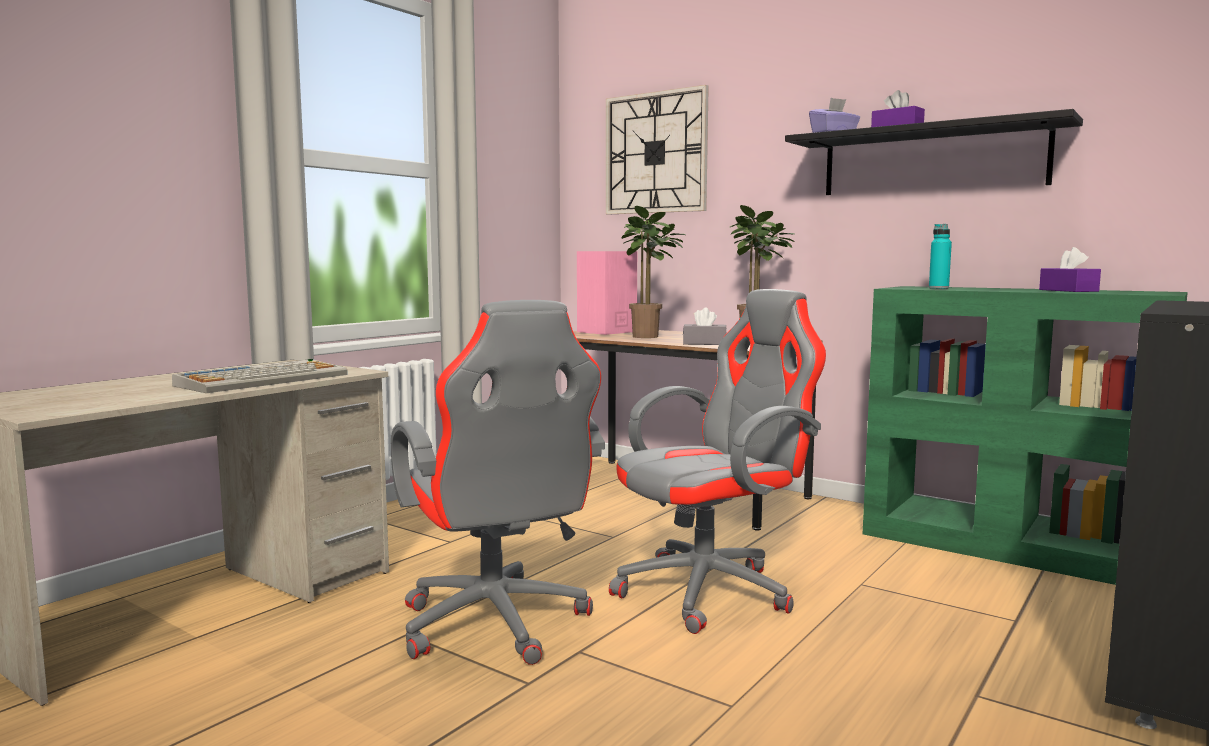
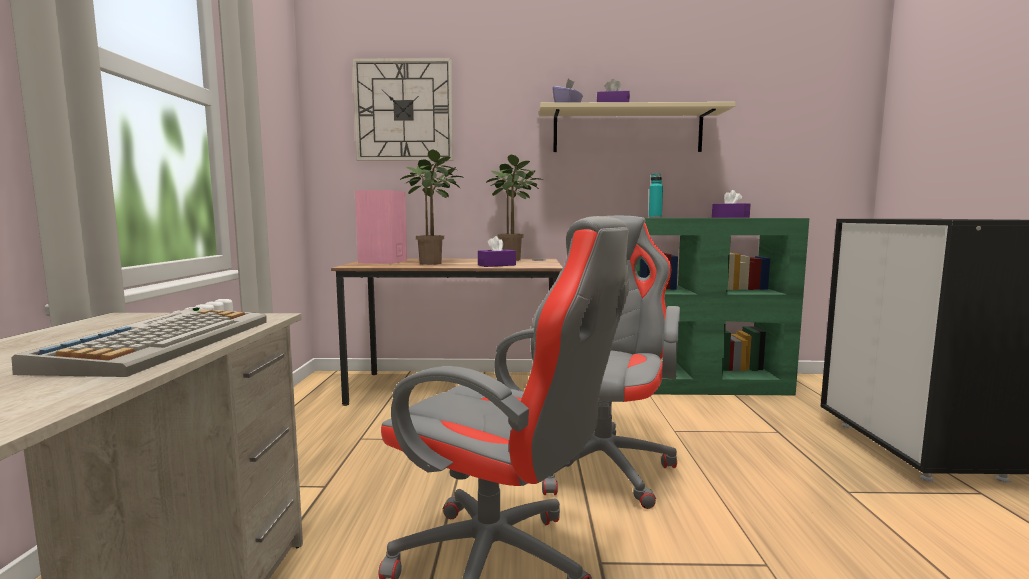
camera: 35 degrees left, 0 degrees up
grey tissue box [683,307,727,345] -> purple tissue box [478,236,516,267]
black shelf [785,109,1083,195] -> beige shelf [539,102,736,152]

